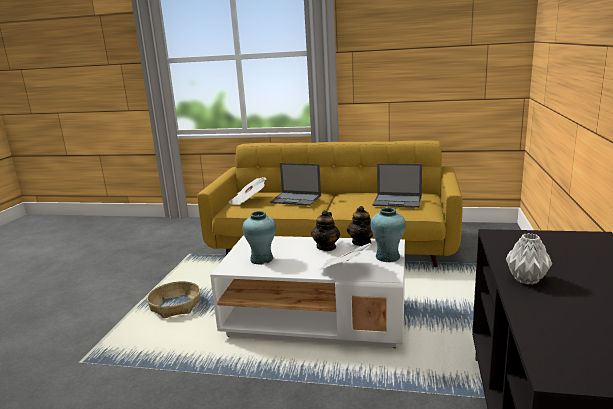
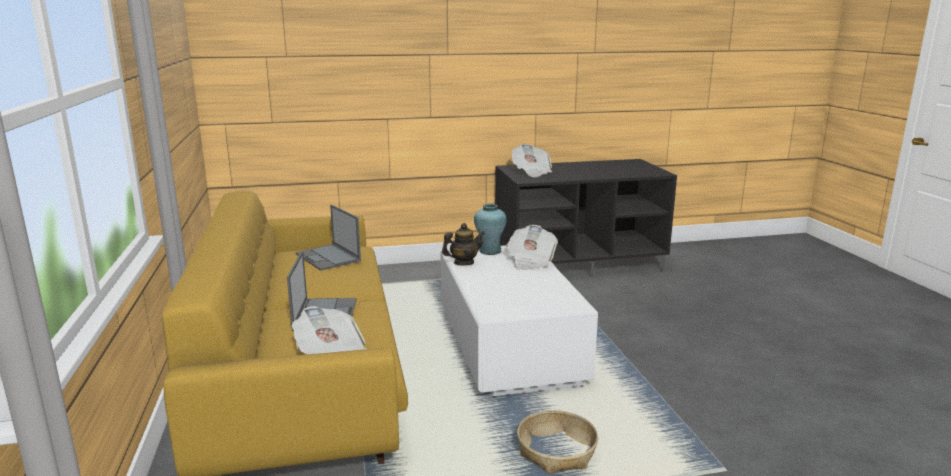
camera: 115 degrees left, 0 degrees up
turquoise vase [243,211,276,264] -> none
teapot [311,210,340,251] -> none
laptop [372,163,422,208] -> laptop turned 150 degrees clockwise [296,205,361,271]
grey vase [506,233,552,285] -> none
none -> newspaper [512,144,552,177]

